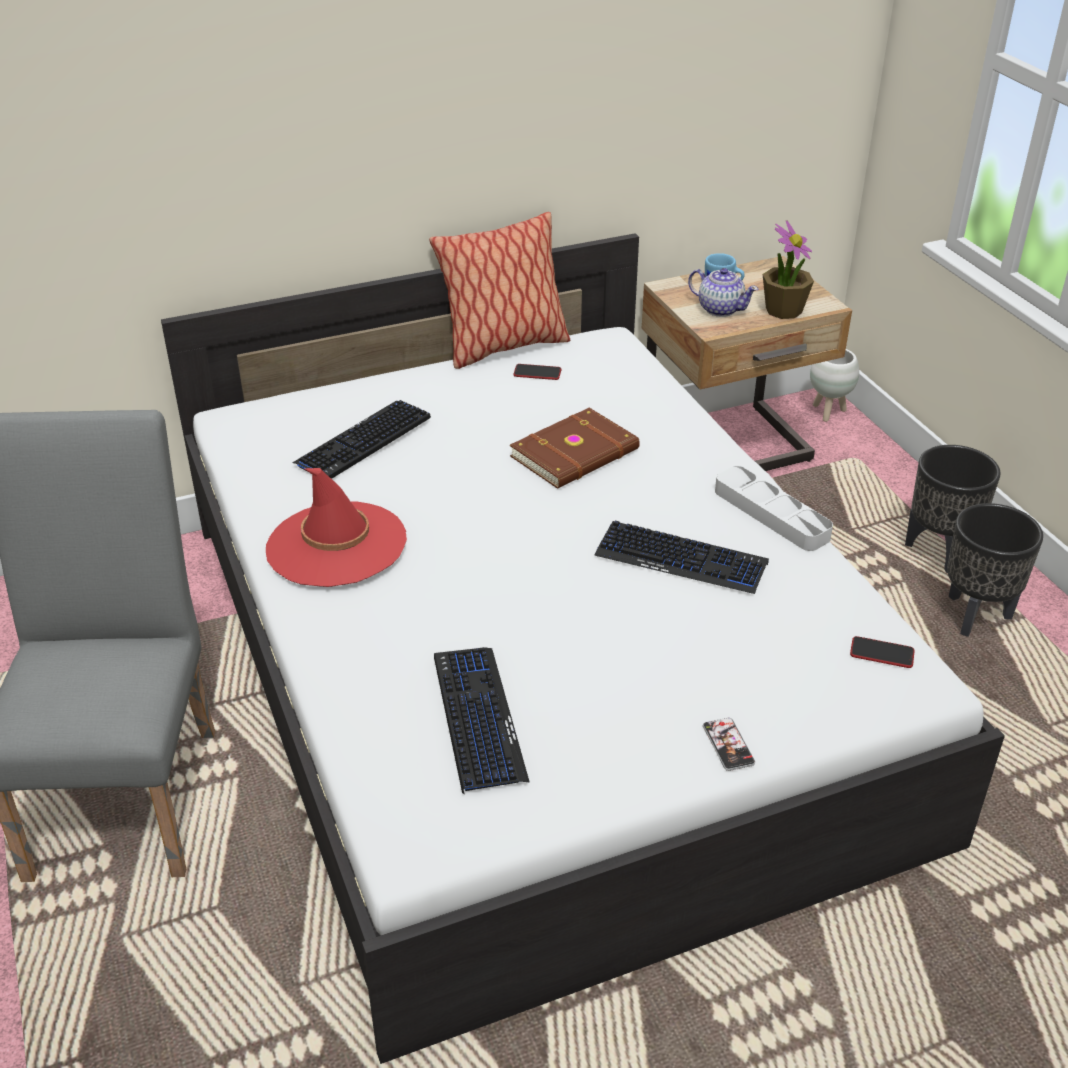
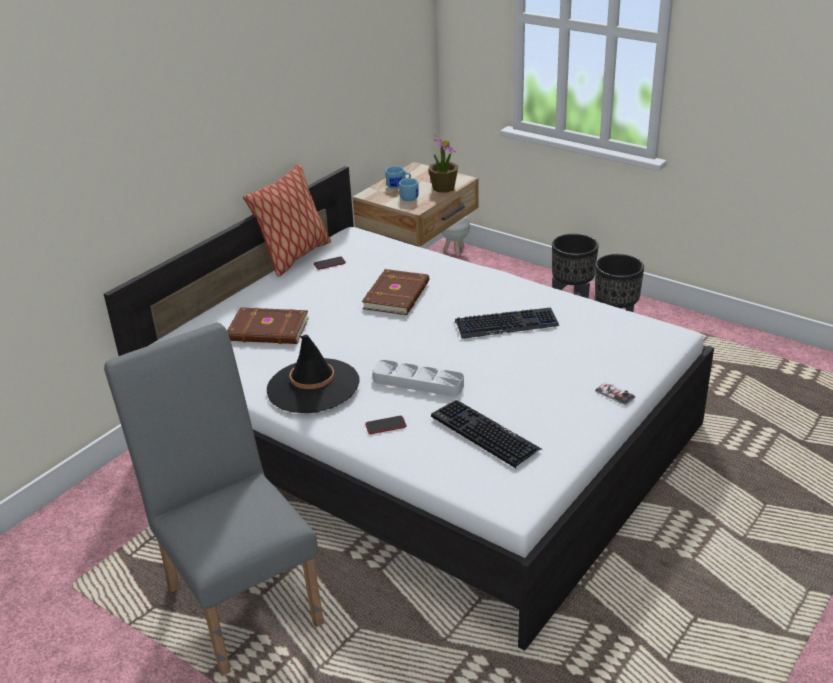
camera: 30 degrees left, 5 degrees down
red hat [266,468,407,587] -> black hat [267,335,360,413]
keyboard [292,400,431,479] -> brown book [227,307,309,344]
teapot [688,268,758,317] -> blue mug [399,178,419,201]
grey tray [715,466,833,551] -> grey tray moved to [373,360,464,397]
phone [850,636,915,668] -> phone moved to [365,416,406,434]

